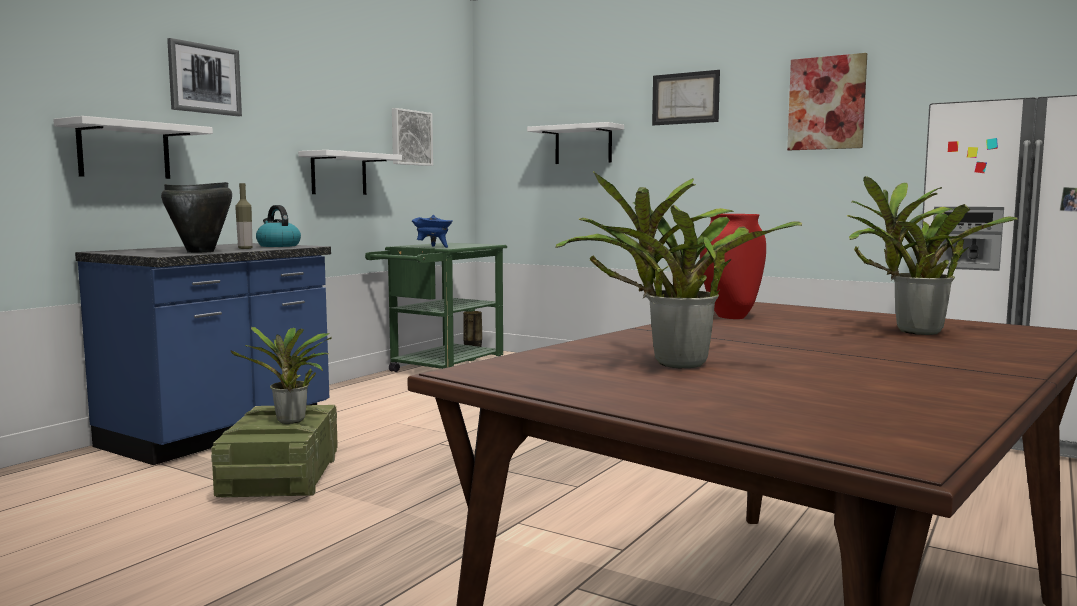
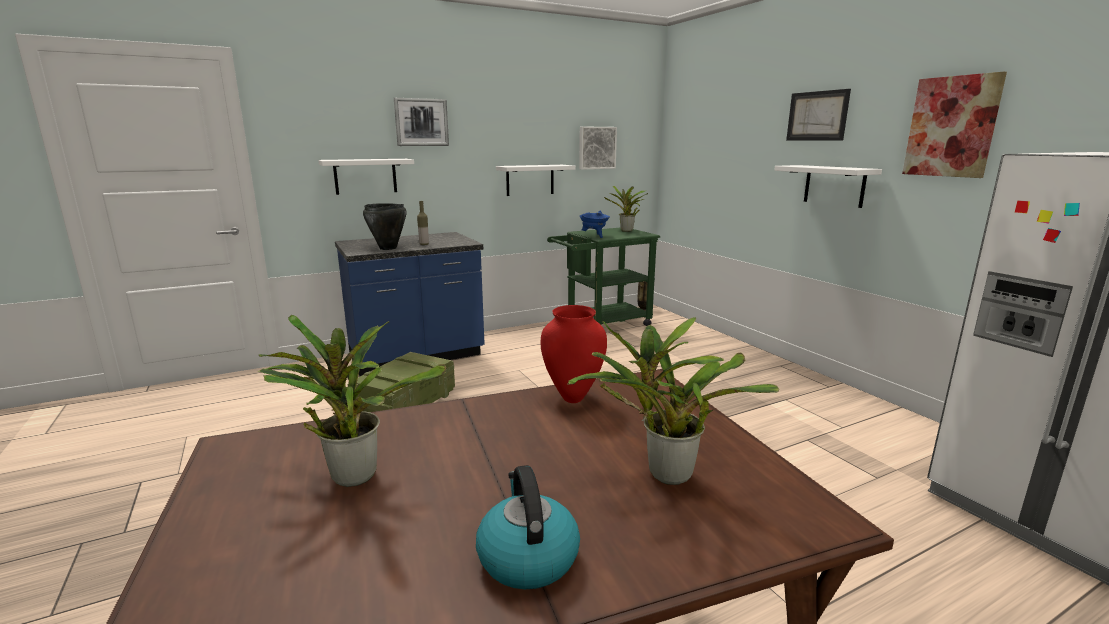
camera: 30 degrees right, 10 degrees up
potted plant [230,327,332,424] -> potted plant moved to [604,186,648,232]
kettle [256,205,301,247] -> kettle moved to [476,465,580,589]
white shelf [527,122,624,164] -> white shelf moved to [774,165,882,208]

